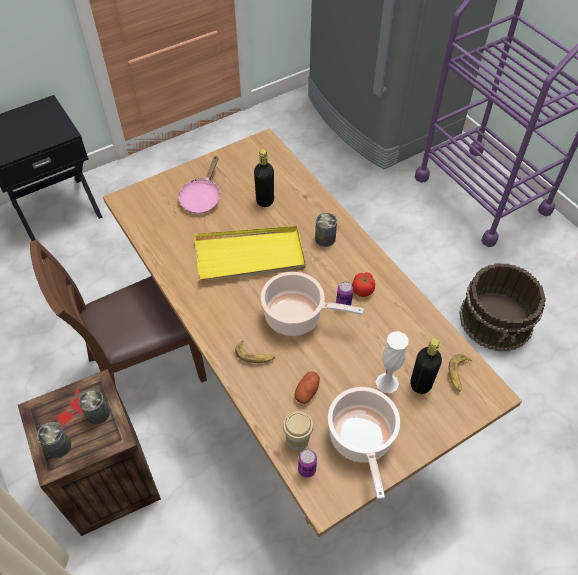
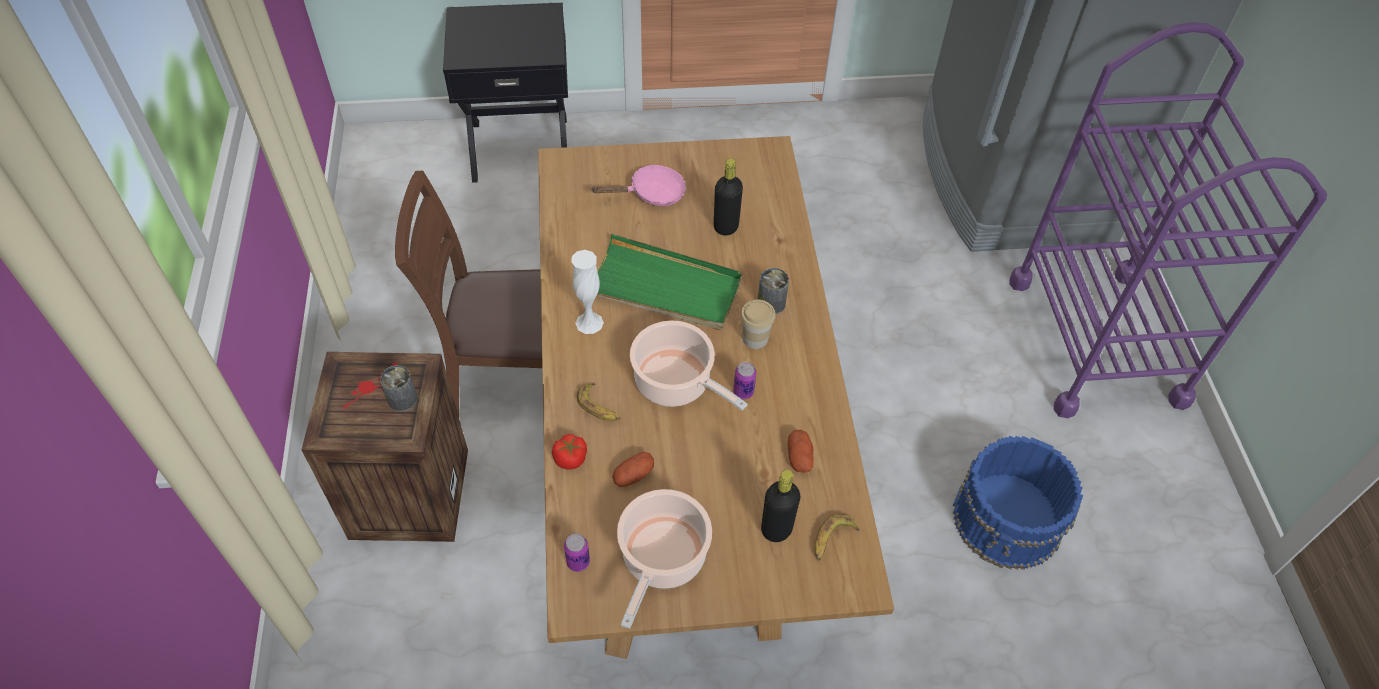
camera: 25 degrees right, 0 degrees up
can [37,422,71,458] -> none
pink frying pan [179,156,220,214] -> pink frying pan turned 150 degrees counterclockwise [591,164,686,206]
yellow tray [194,226,306,281] -> green tray [597,234,743,330]
cup [283,411,314,451] -> cup moved to [741,300,776,349]
tomato [352,272,375,297] -> tomato moved to [552,434,587,469]
white vase [376,331,409,393] -> white vase moved to [571,250,604,334]
brown bucket [459,264,546,351] -> blue bucket [952,436,1083,570]
none -> potato [787,430,813,473]

